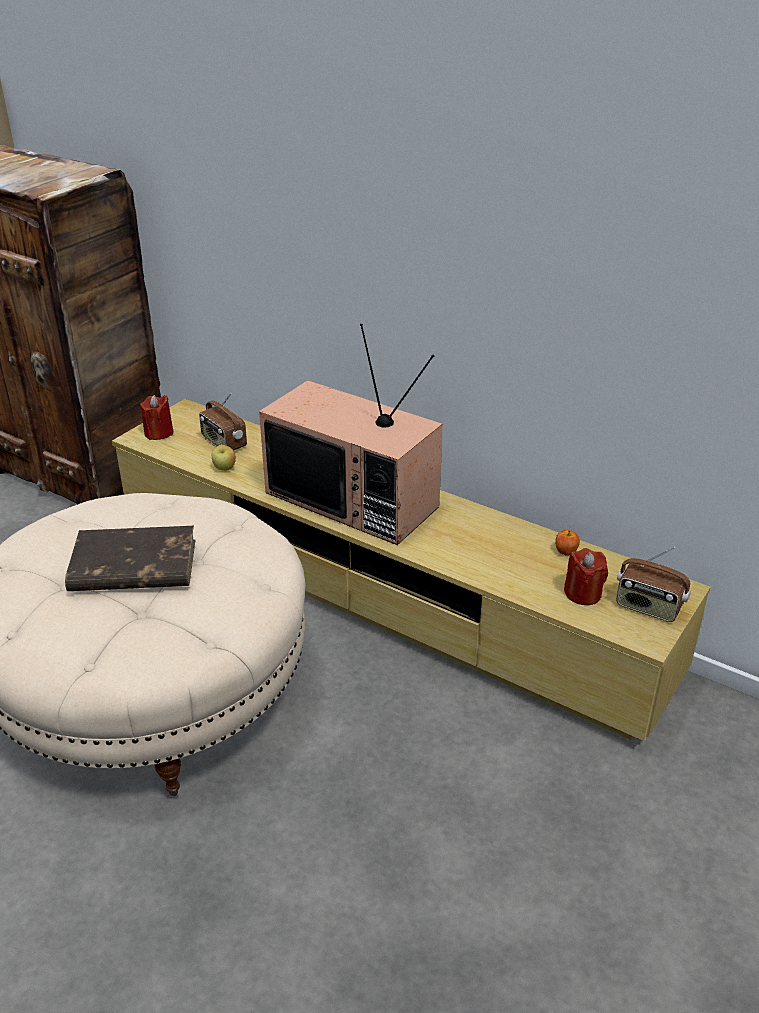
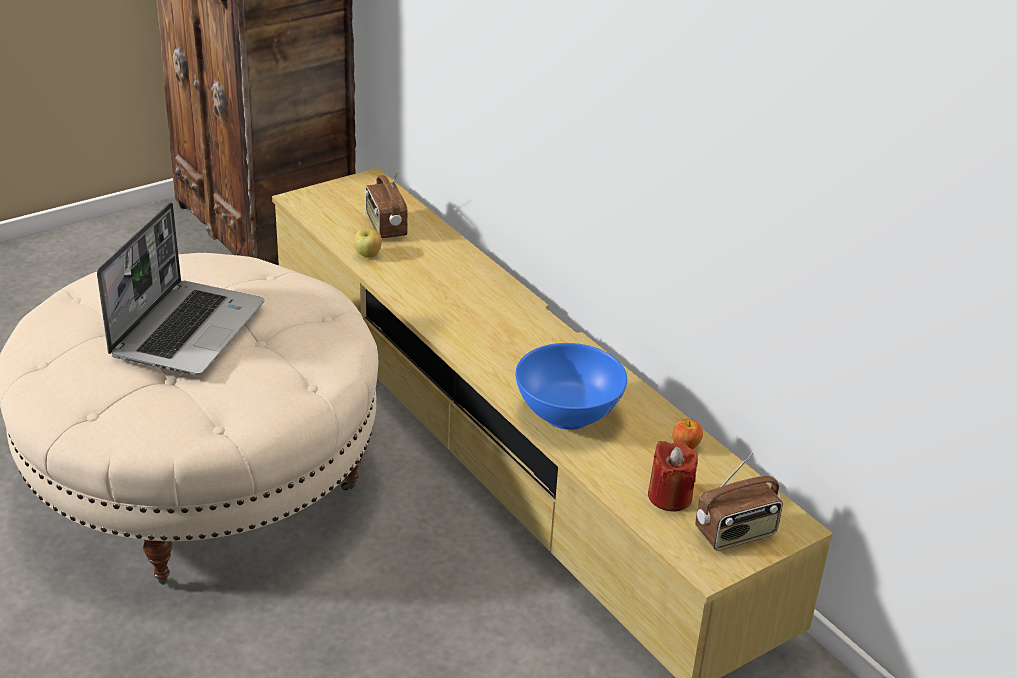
camera: 20 degrees right, 0 degrees up
brown book [65,526,196,591] -> laptop [97,202,264,375]
red candle [140,395,174,440] -> none
television [259,324,443,545] -> none
radio [616,547,691,622] -> radio turned 75 degrees counterclockwise [695,452,783,551]
none -> blue bowl [515,343,627,430]

